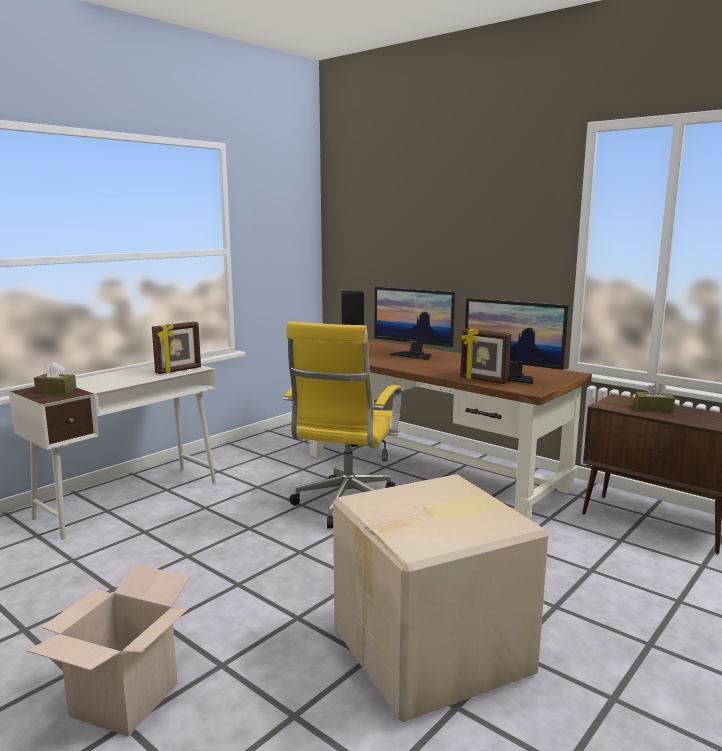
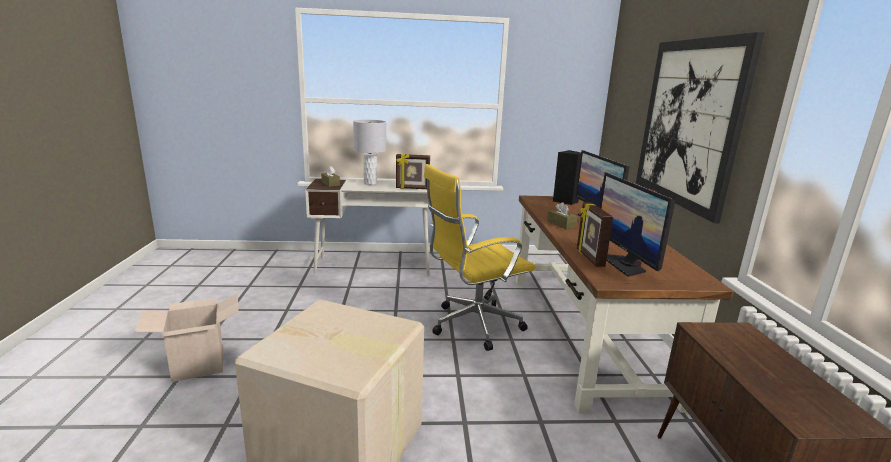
camera: 45 degrees right, 5 degrees up
brown tissue box [634,381,675,412] -> brown tissue box moved to [547,202,578,229]
none -> grey table lamp [353,120,386,185]
none -> picture [636,32,764,223]

